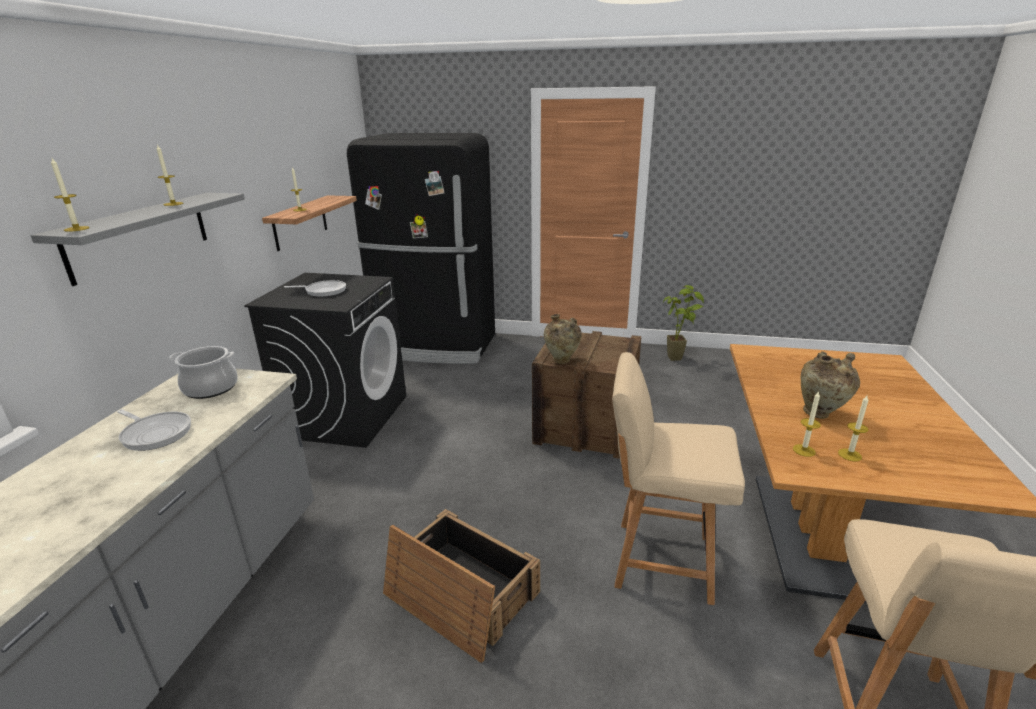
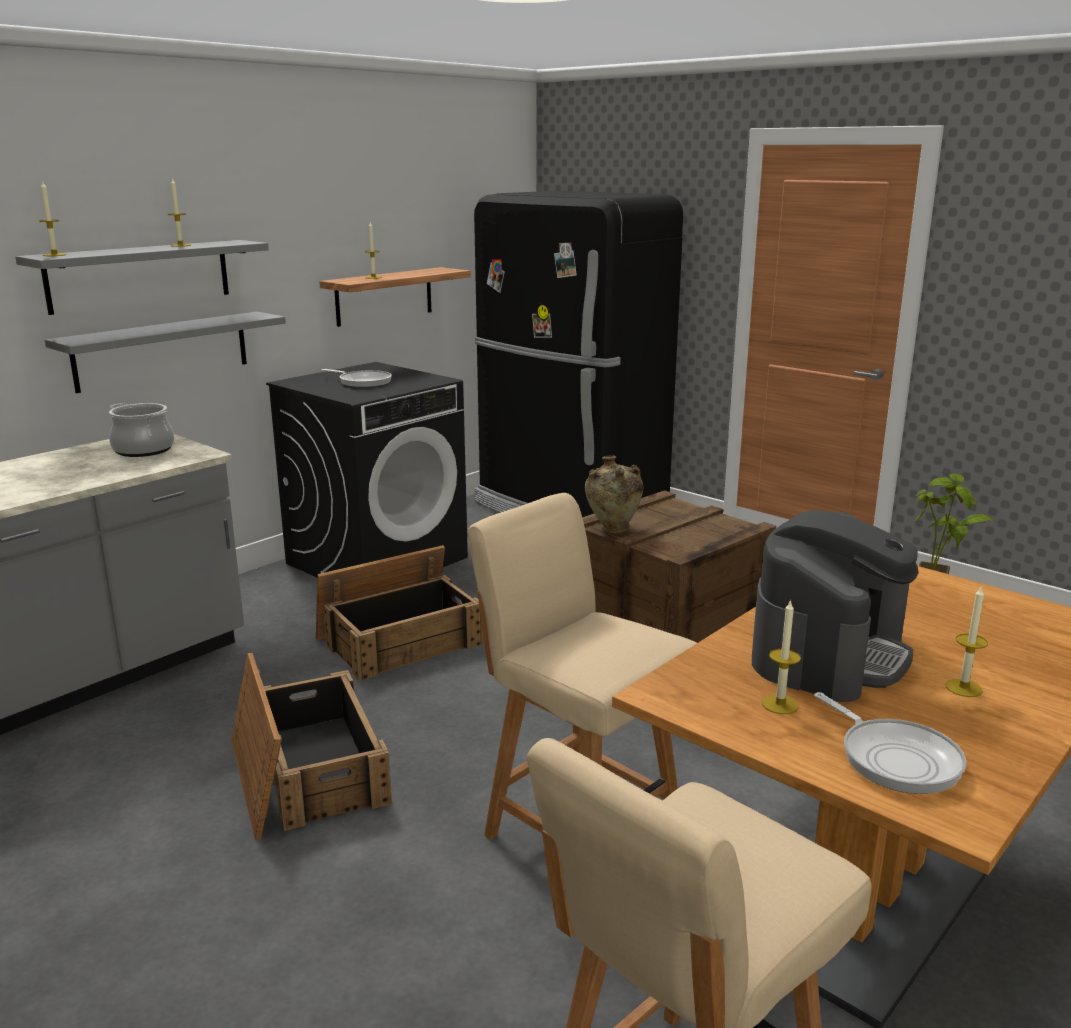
camera: 30 degrees right, 5 degrees down
frying pan [117,409,191,451] -> frying pan moved to [814,692,966,794]
candle [793,391,821,457] -> candle moved to [945,587,988,697]
beige vase [801,351,860,419] -> coffee machine [752,510,918,702]
none -> grey shelf [45,312,286,393]
none -> crate [316,545,484,681]

